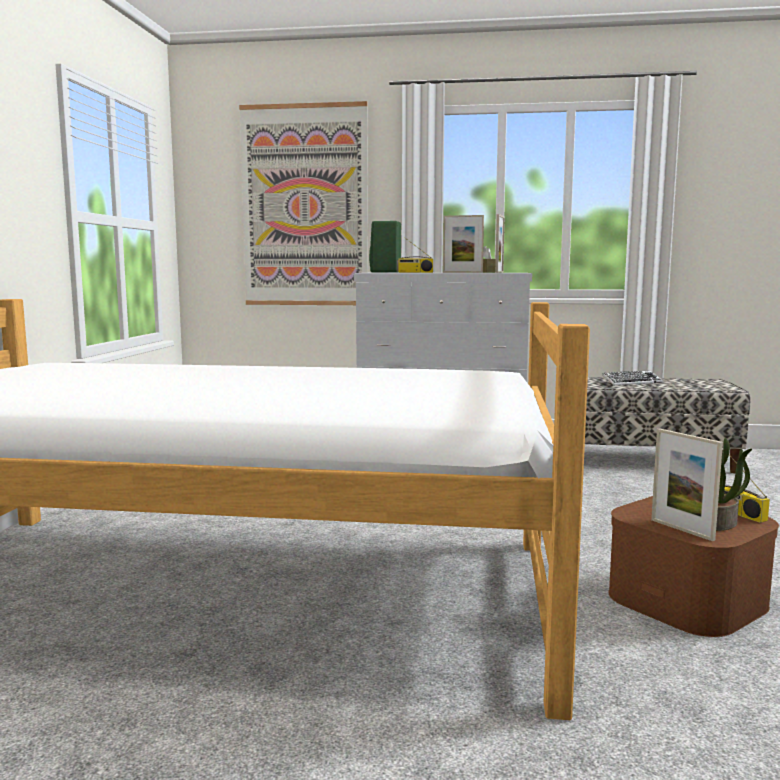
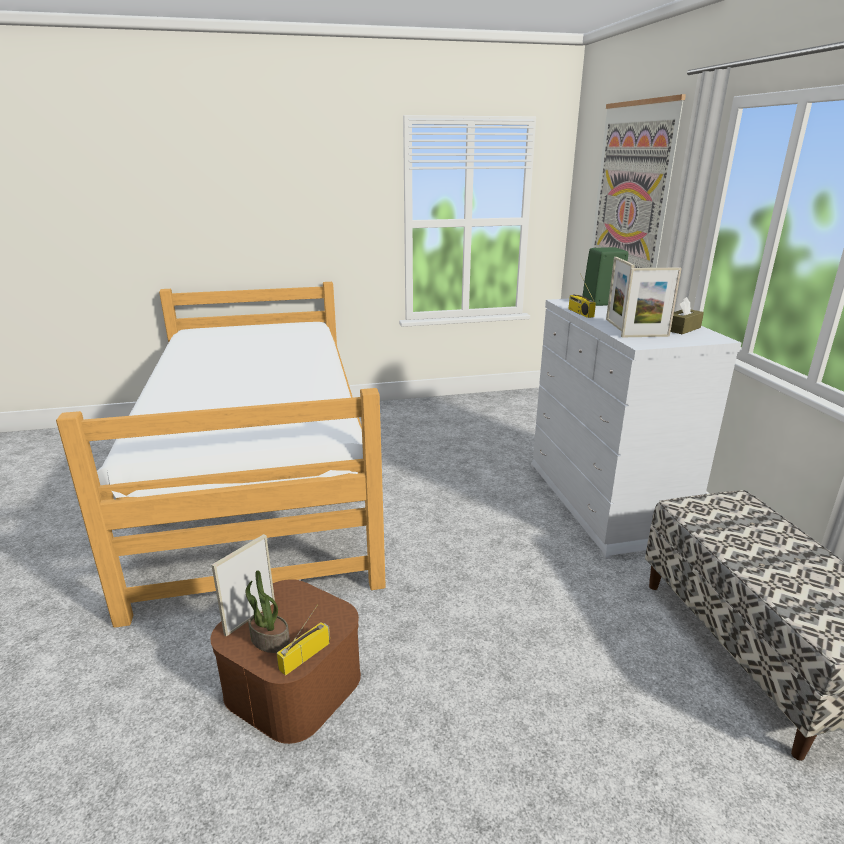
camera: 70 degrees right, 15 degrees up
keyboard [602,370,663,386] -> none

